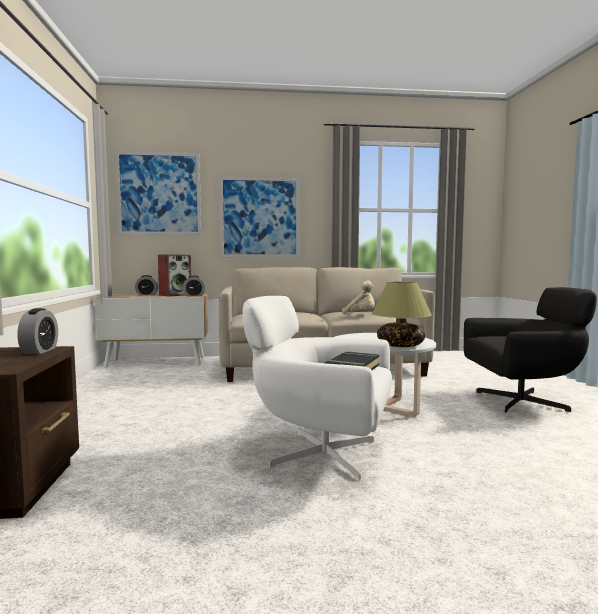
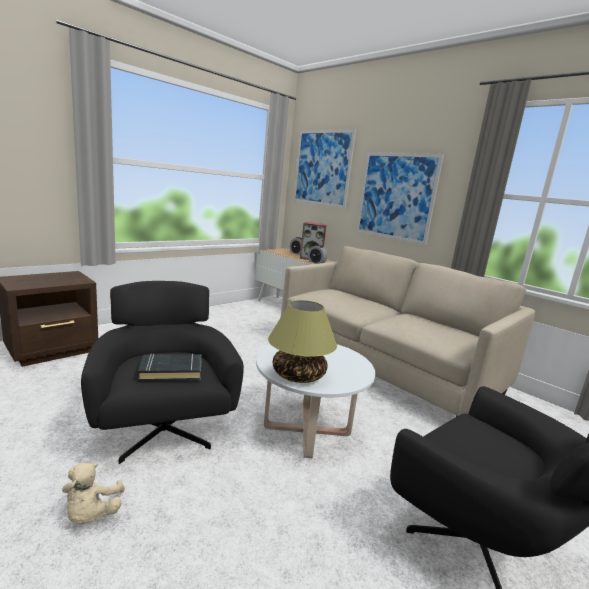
camera: 50 degrees right, 10 degrees up
alarm clock [17,308,58,354] -> none
white armchair [242,296,392,481] -> black armchair [81,281,244,464]
beige plush toy [342,280,375,315] -> beige plush toy moved to [62,463,125,524]

